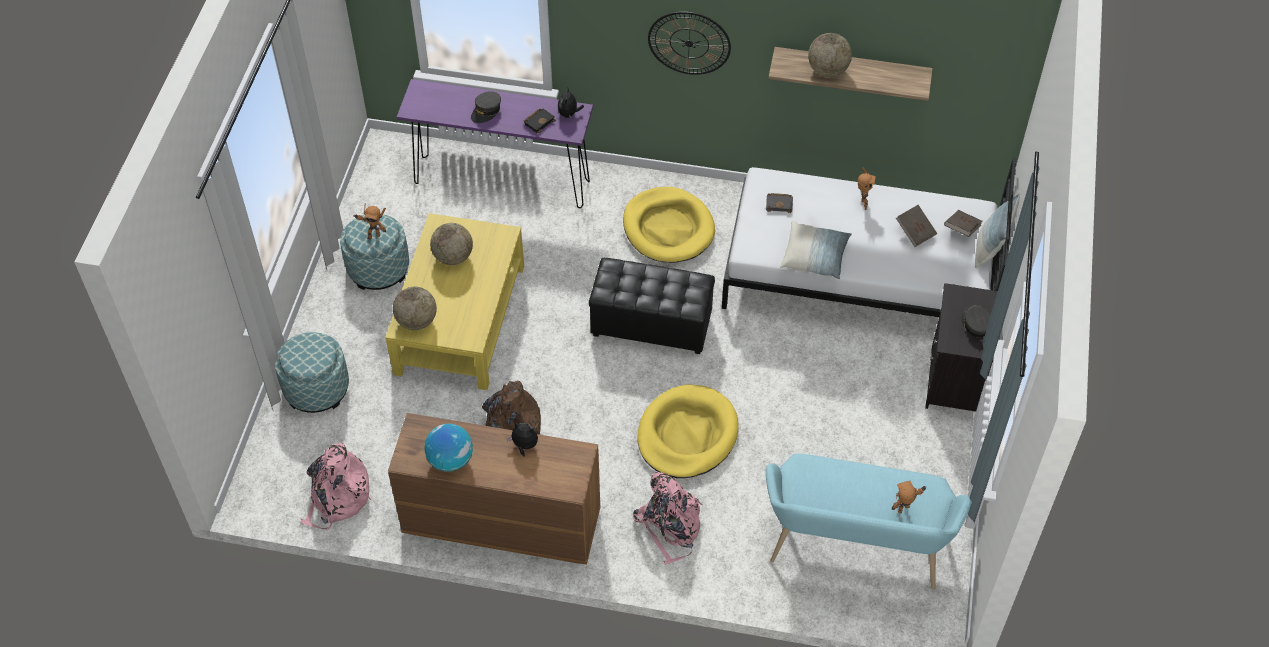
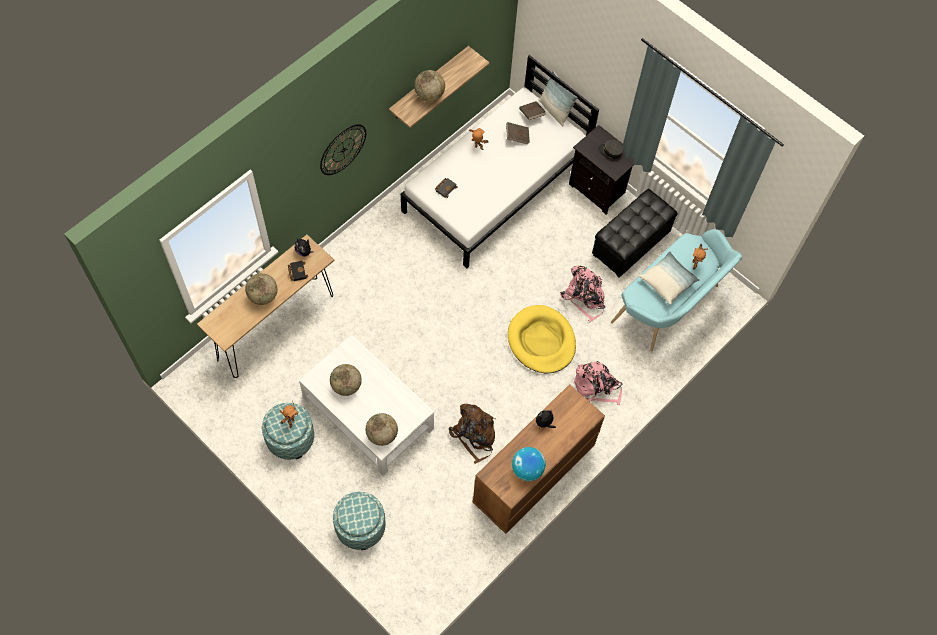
camera: 60 degrees left, 10 degrees up
pink backpack [300,443,371,530] -> pink backpack moved to [560,266,605,322]
yellow coffee table [385,213,524,390] -> white coffee table [299,335,434,476]
purple console table [397,79,593,208] -> brown console table [197,235,334,378]
grey cap [471,91,501,123] -> globe [245,273,277,305]
black ottoman [589,258,715,354] -> black ottoman moved to [592,189,678,277]
yellow dog bed [623,187,715,263] -> none
pillow [780,221,852,279] -> pillow moved to [639,251,700,305]

